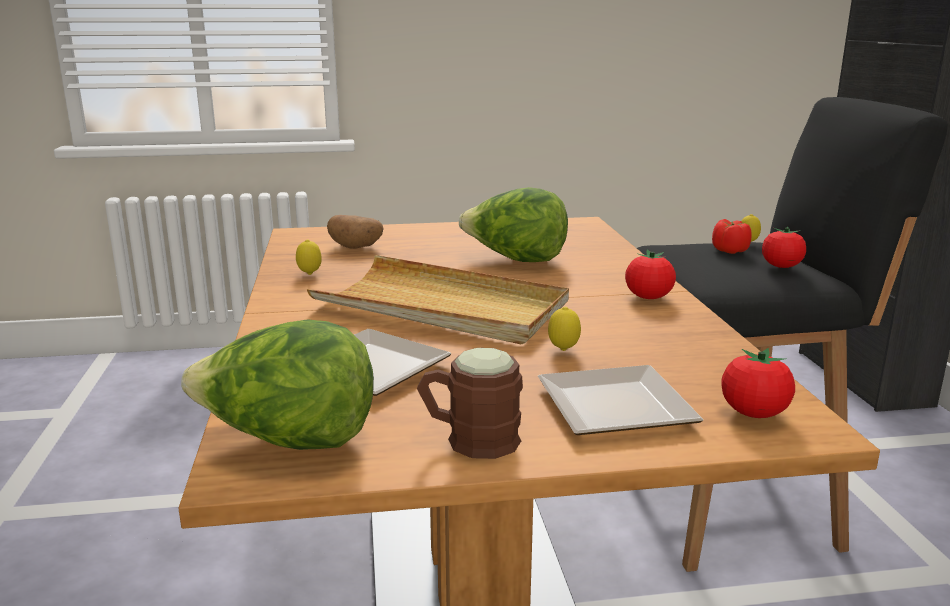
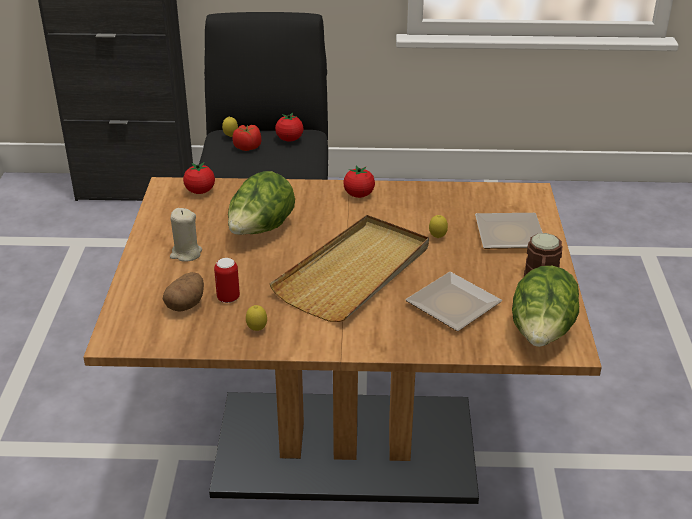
camera: 80 degrees left, 15 degrees up
tomato [721,348,795,418] -> tomato moved to [183,162,215,194]
none -> beige candle [170,208,202,262]
none -> can [214,258,240,303]

